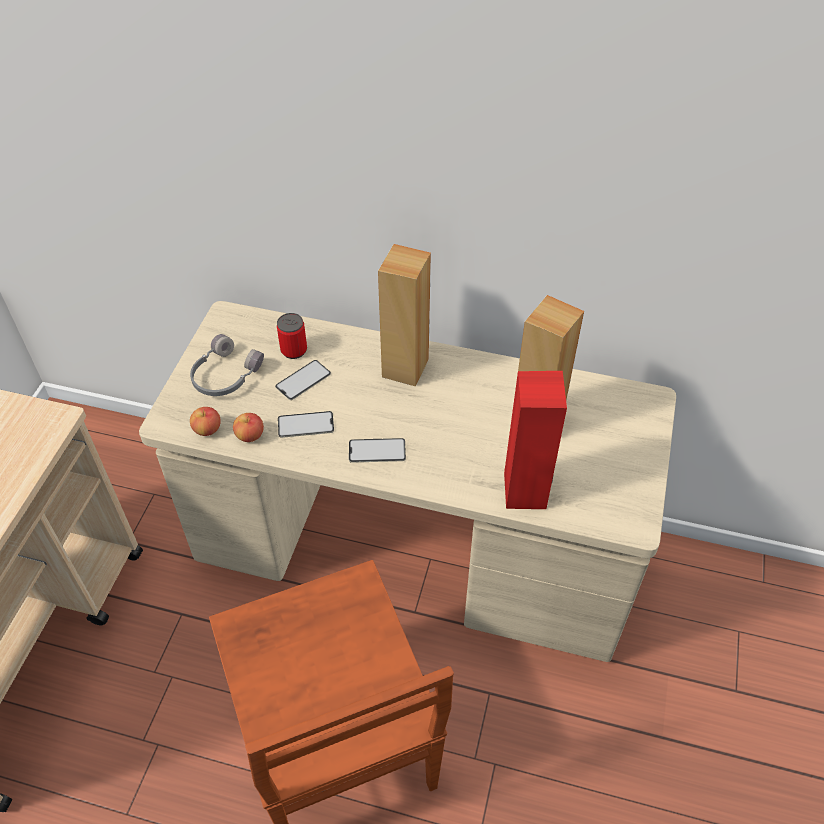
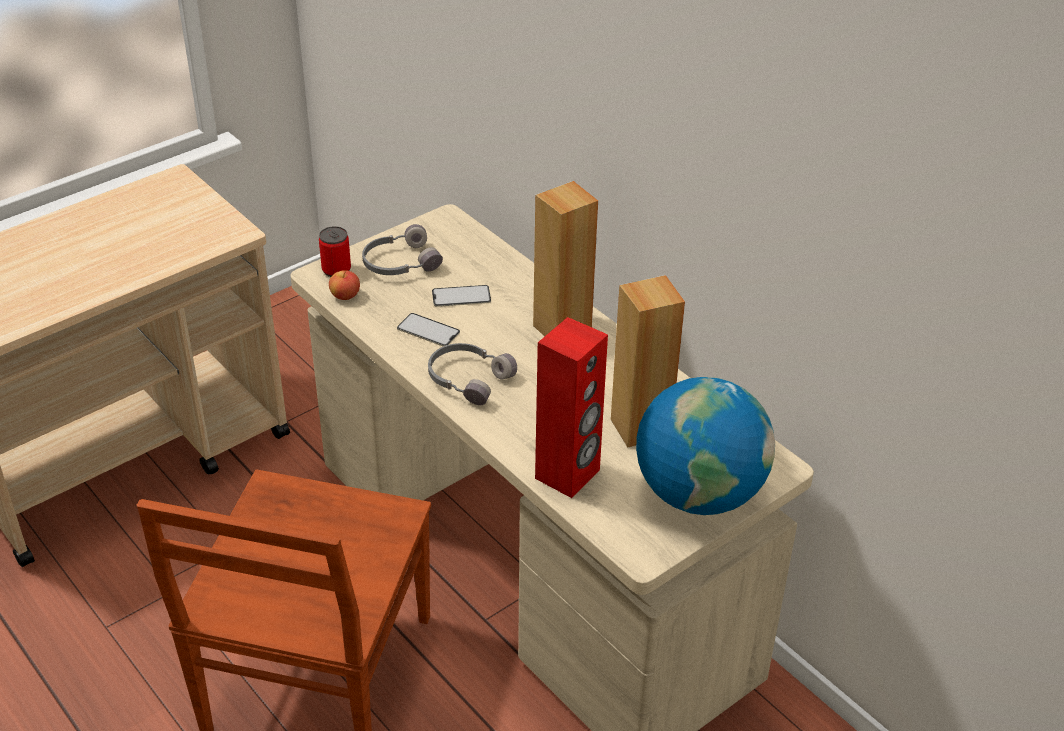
camera: 35 degrees right, 10 degrees down
apple [233,413,264,442] -> none
can [277,313,307,359] -> can moved to [319,226,351,277]
phone [349,438,406,463] -> grey headphones [428,343,517,405]
none -> globe [636,377,775,515]

